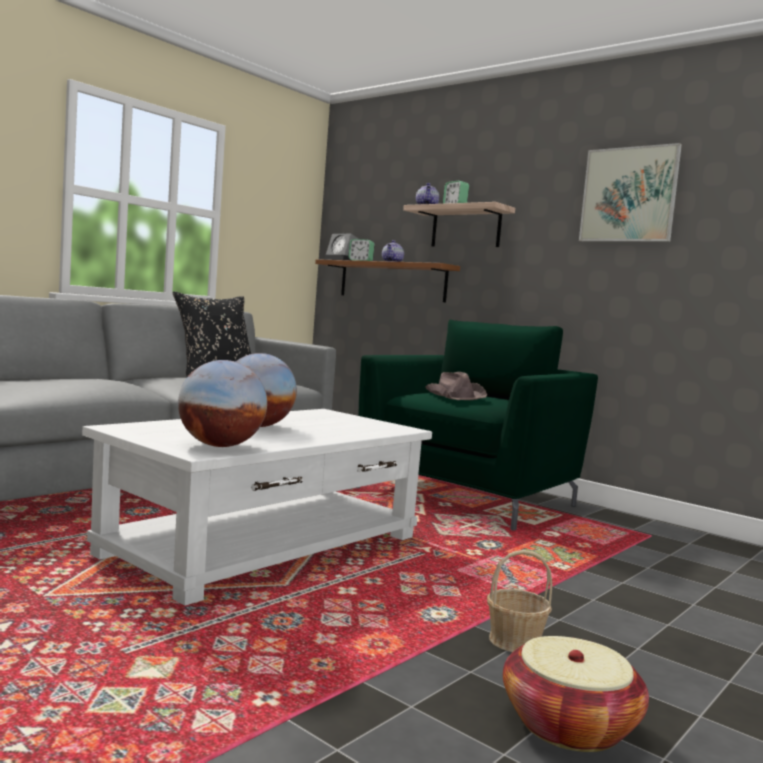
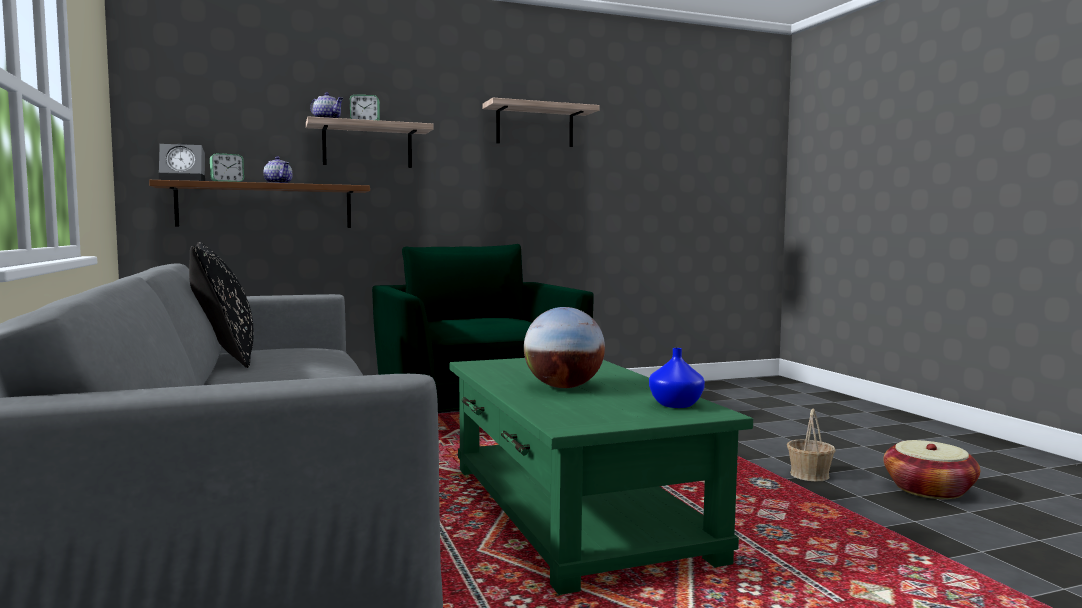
camera: 60 degrees left, 0 degrees up
white coffee table [82,409,432,606] -> green coffee table [449,358,753,595]
globe [178,360,267,447] -> blue vase [649,348,705,408]
brown hat [425,372,487,400] -> none
picture [579,143,682,242] -> shelf [483,98,600,147]

